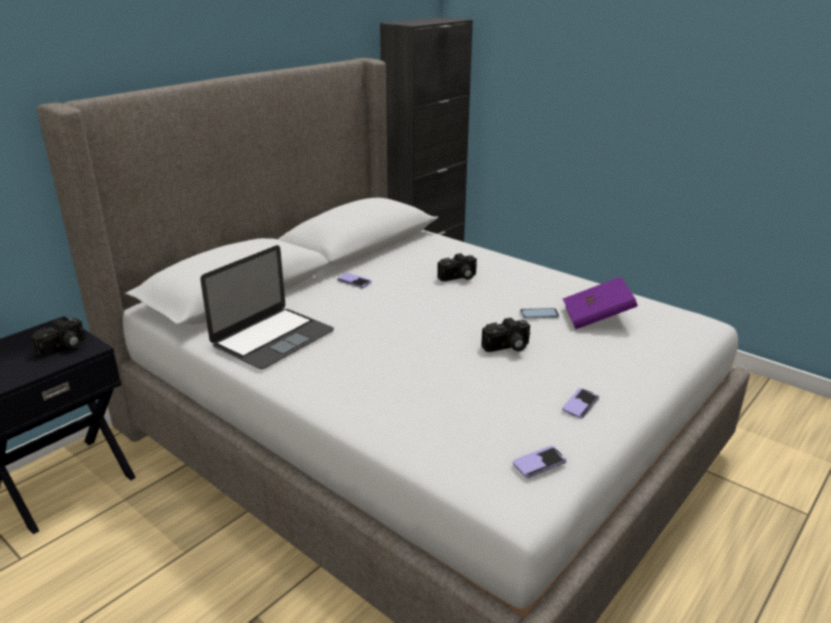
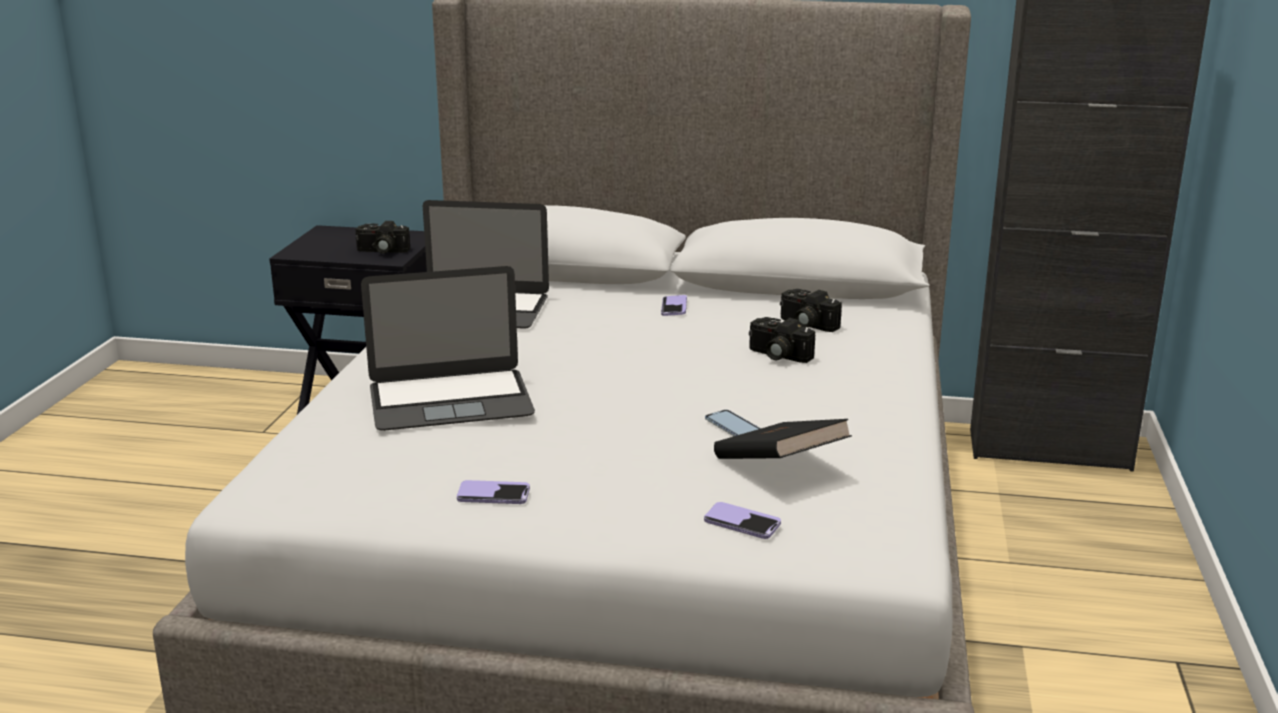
camera: 60 degrees right, 5 degrees down
camera [481,318,530,352] -> camera moved to [780,289,842,332]
phone [513,446,567,478] -> phone moved to [704,502,781,539]
purple book [563,277,638,329] -> black book [714,419,852,459]
none -> laptop [361,266,535,431]

